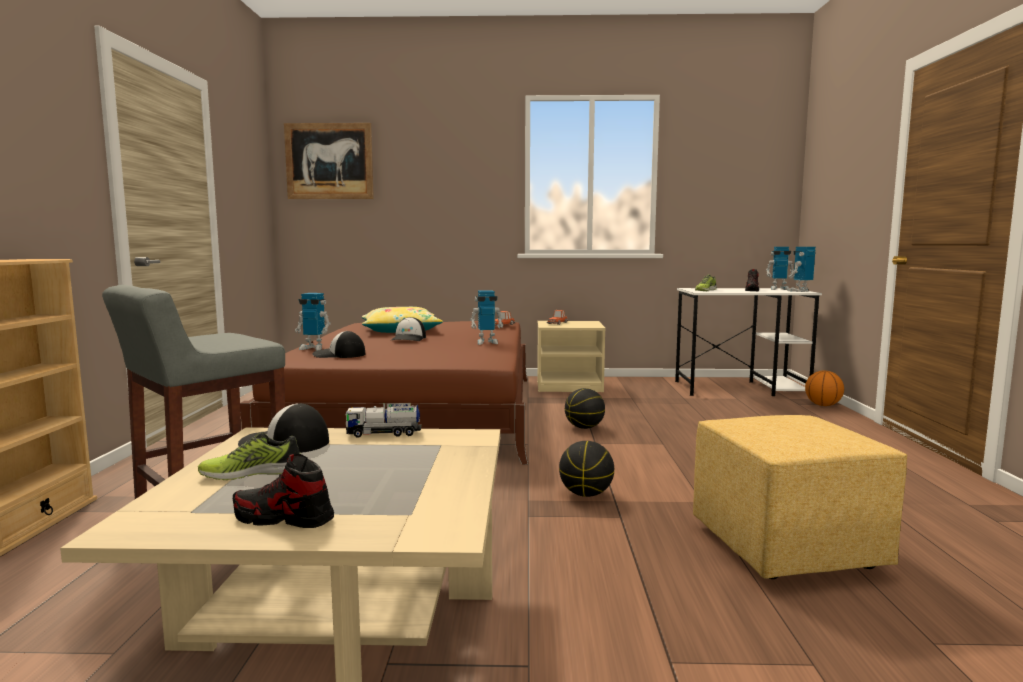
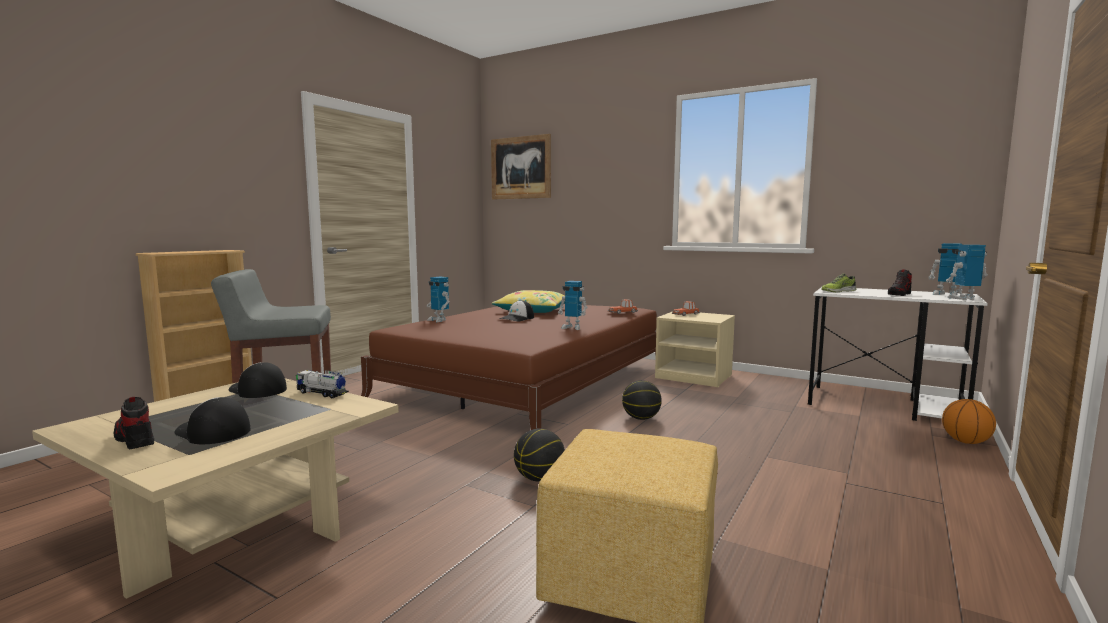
camera: 30 degrees right, 0 degrees up
shoe [198,432,301,480] -> none
cap [312,331,365,358] -> cap moved to [174,397,251,444]

